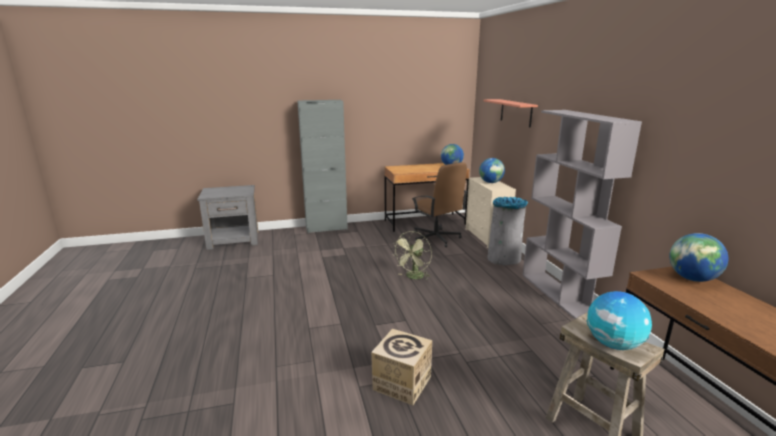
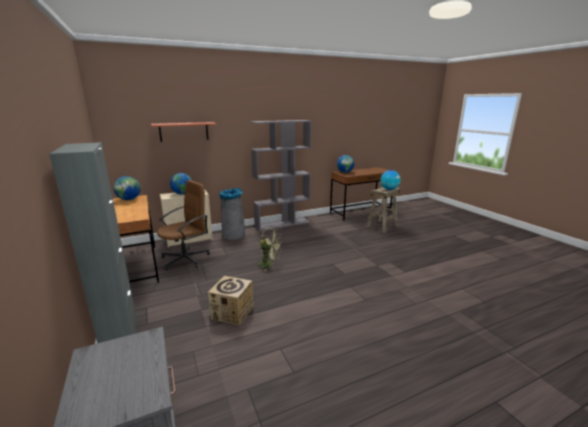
camera: 100 degrees left, 0 degrees up
cardboard box [371,329,432,405] -> cardboard box moved to [208,276,253,325]

